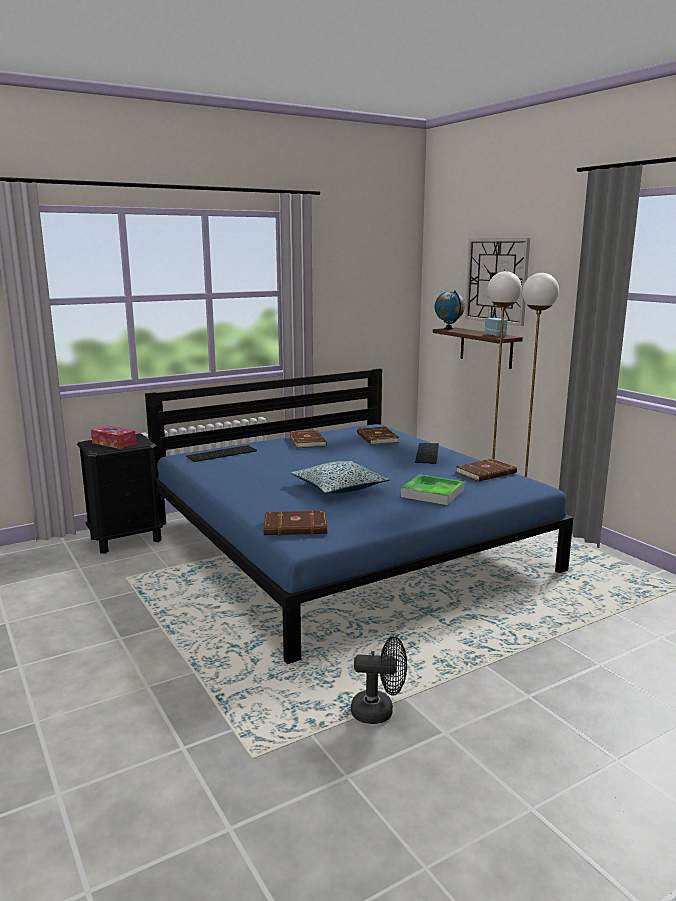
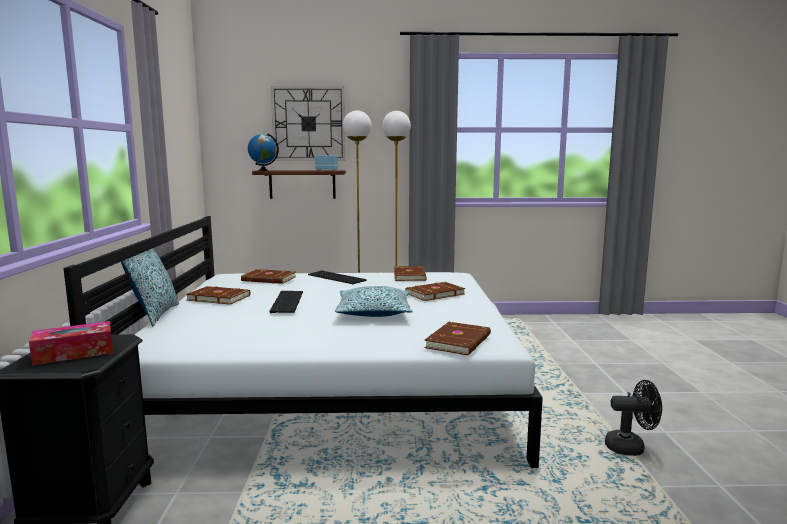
camera: 60 degrees left, 5 degrees down
blue bed [145,369,573,664] -> white bed [63,216,543,468]
keyboard [186,445,257,462] -> keyboard moved to [269,291,303,313]
black fan [351,636,407,724] -> black fan turned 60 degrees clockwise [605,380,662,456]
tray [401,474,464,505] -> brown book [405,282,465,301]
none -> pillow [121,248,179,326]

